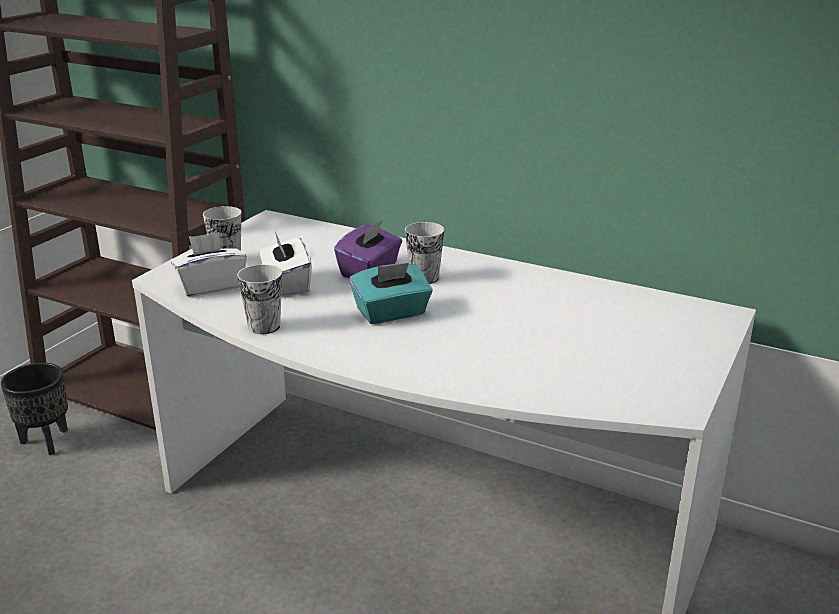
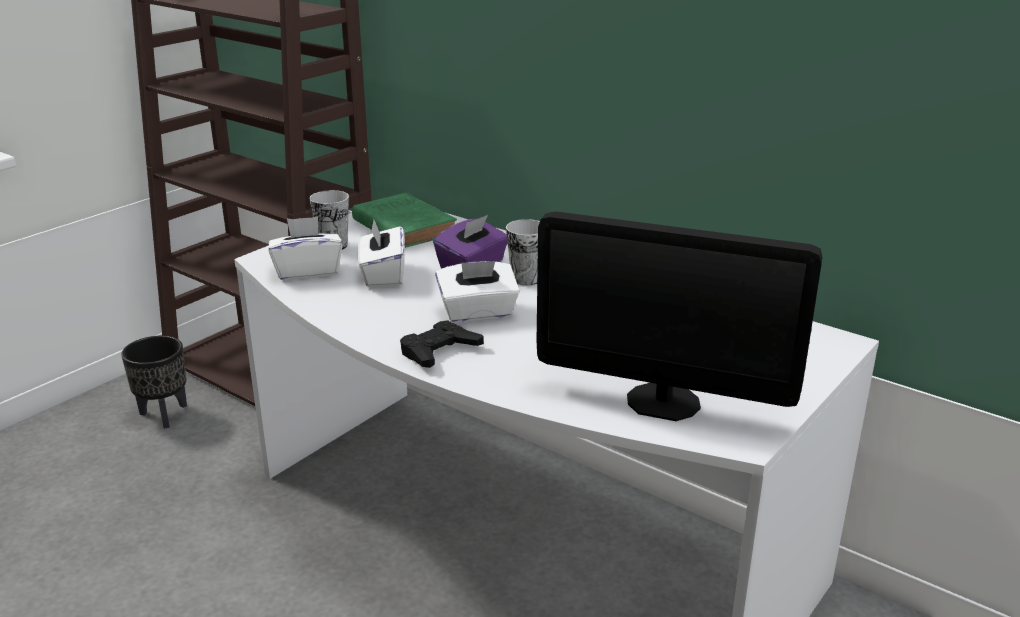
camera: 10 degrees right, 0 degrees up
cup [237,264,282,334] -> none
turquoise tissue box [349,263,433,324] -> white tissue box [435,261,520,322]
none -> green book [352,193,457,248]
none -> black game controller [400,320,484,368]
none -> monitor [537,211,823,421]

